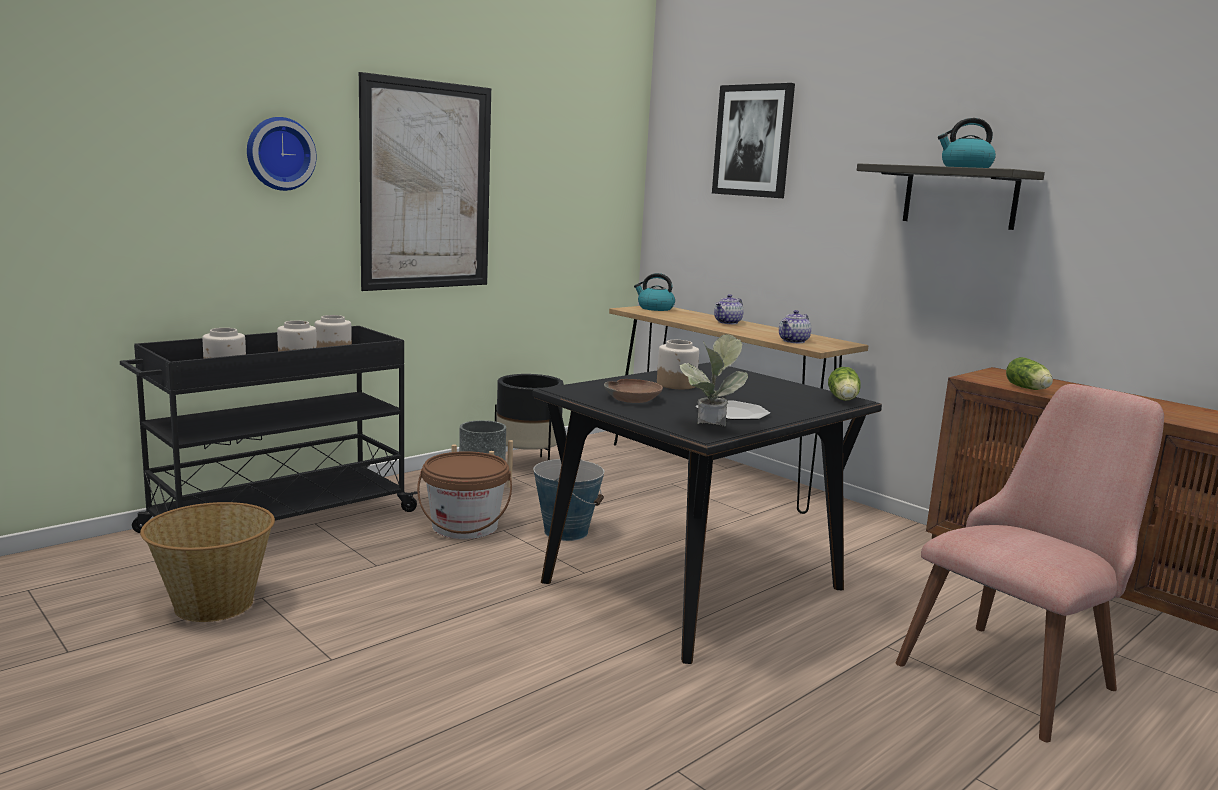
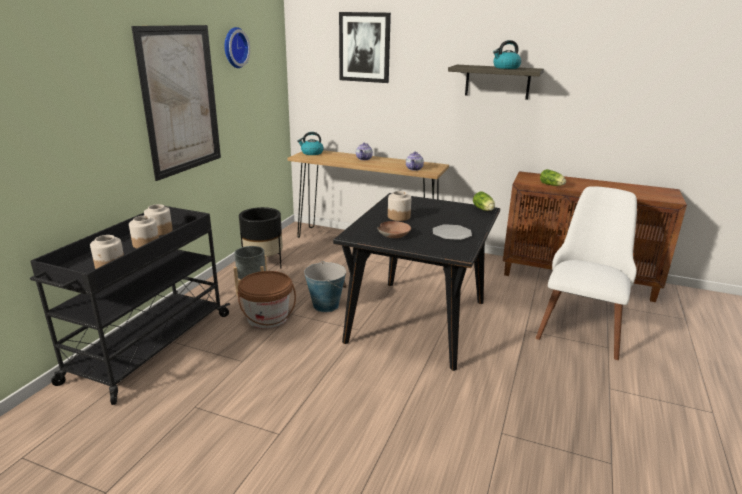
camera: 25 degrees left, 10 degrees up
basket [140,502,275,622] -> none
wall clock [247,117,316,191] -> wall clock moved to [224,27,250,68]
potted plant [680,334,748,426] -> none
pink chair [895,384,1164,742] -> white chair [536,186,637,360]

